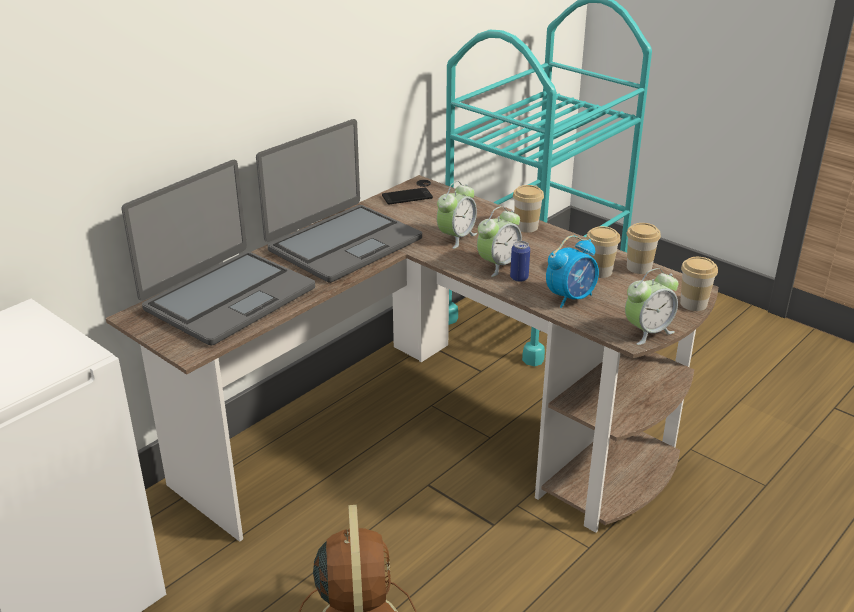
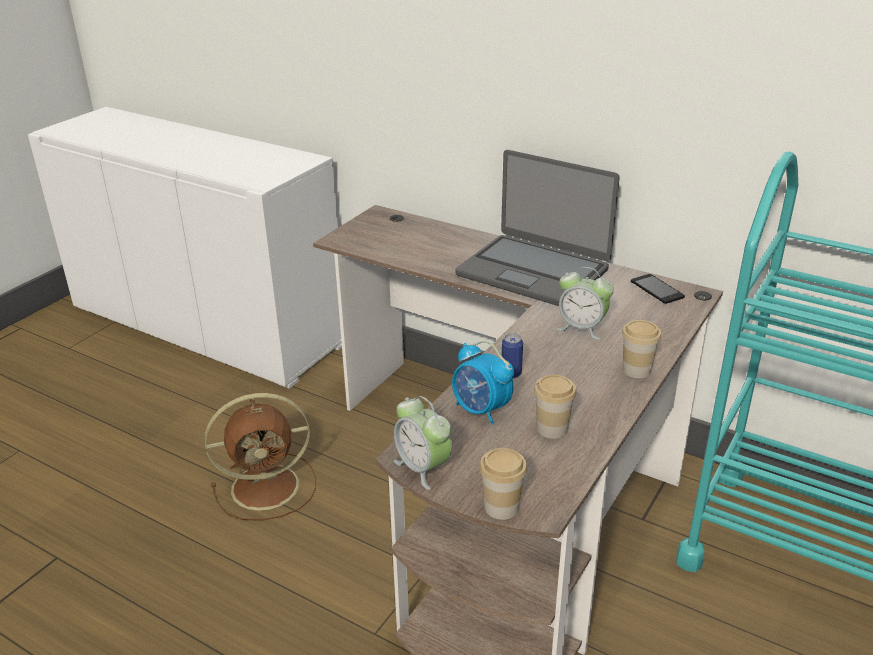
camera: 80 degrees right, 0 degrees up
laptop [122,160,315,346] -> none
alarm clock [477,206,522,277] -> none
cup [626,223,661,274] -> none

